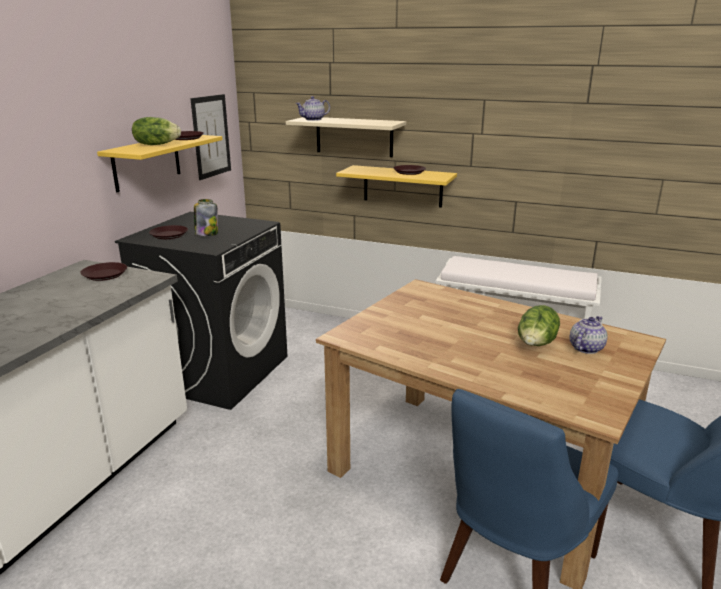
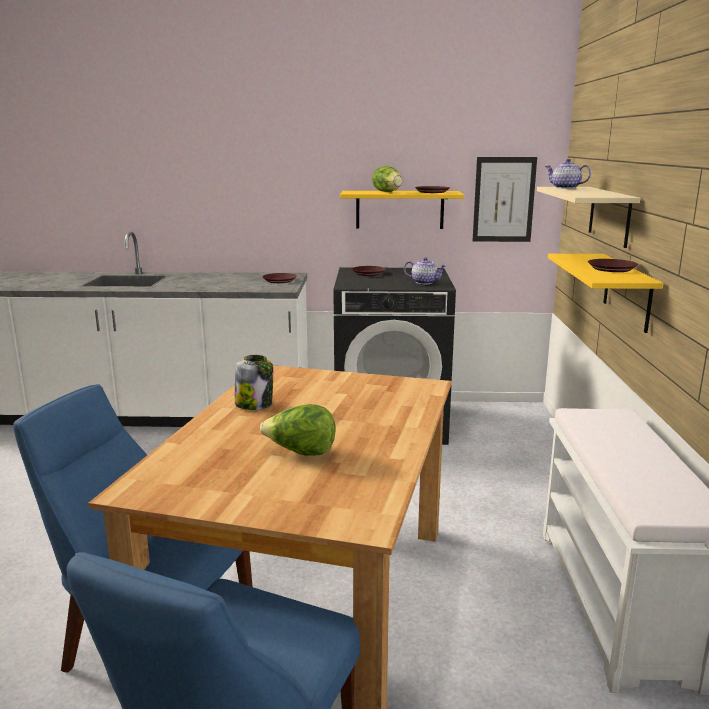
camera: 70 degrees right, 5 degrees down
jar [194,199,218,236] -> jar moved to [234,355,273,410]
teapot [570,316,607,354] -> teapot moved to [404,257,447,284]

